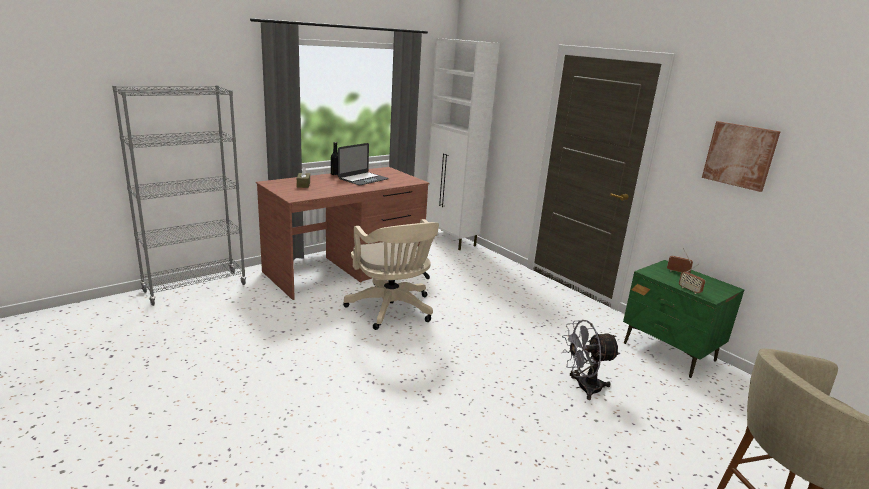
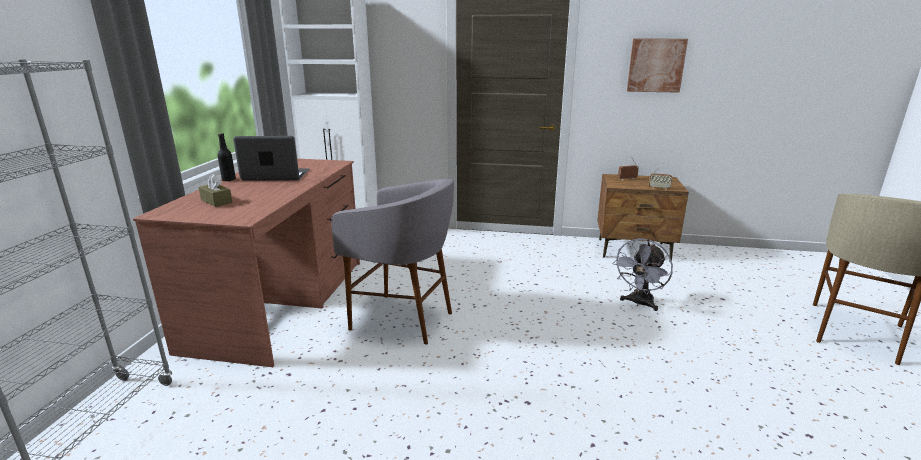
camera: 40 degrees left, 0 degrees up
laptop [338,143,389,185] -> laptop turned 90 degrees counterclockwise [233,136,309,181]
beige office chair [343,219,439,330] -> grey stool [331,179,454,345]
green nightstand [623,260,744,378] -> brown nightstand [597,174,689,262]

